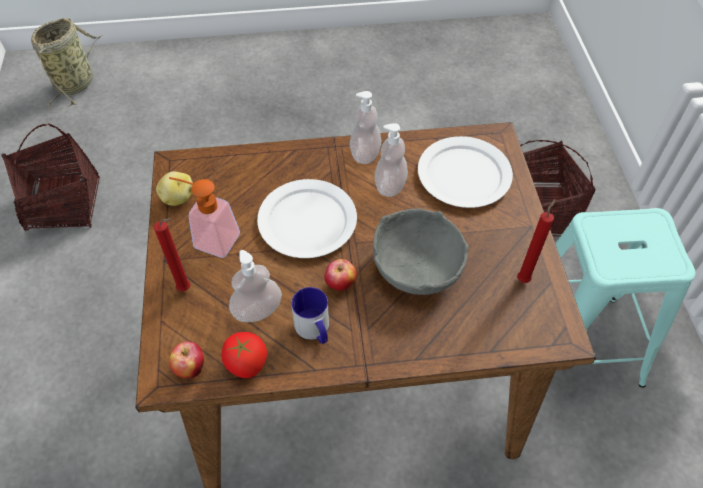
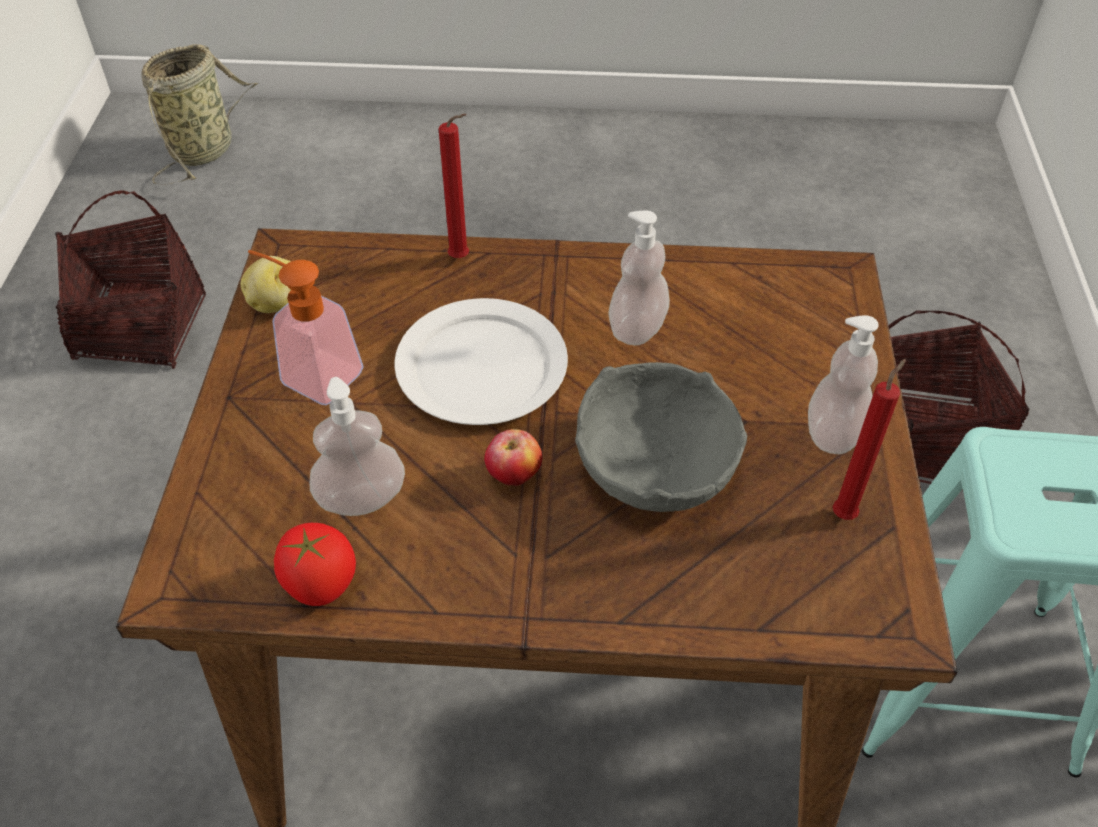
camera: 10 degrees right, 5 degrees down
red candle [154,218,190,292] -> red candle moved to [439,114,469,258]
apple [169,342,204,379] -> none
mug [291,287,329,344] -> none
soap dispenser [350,91,381,164] -> soap dispenser moved to [808,315,879,454]
white plate [418,136,513,208] -> none

